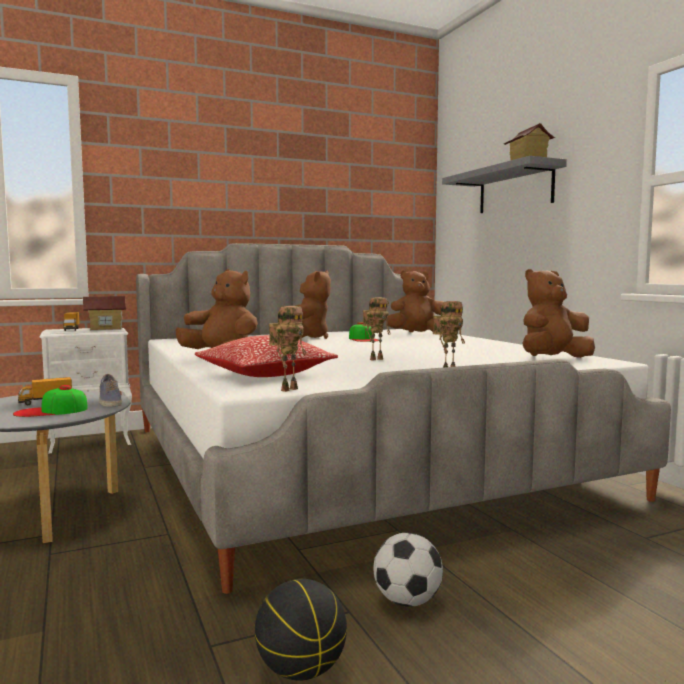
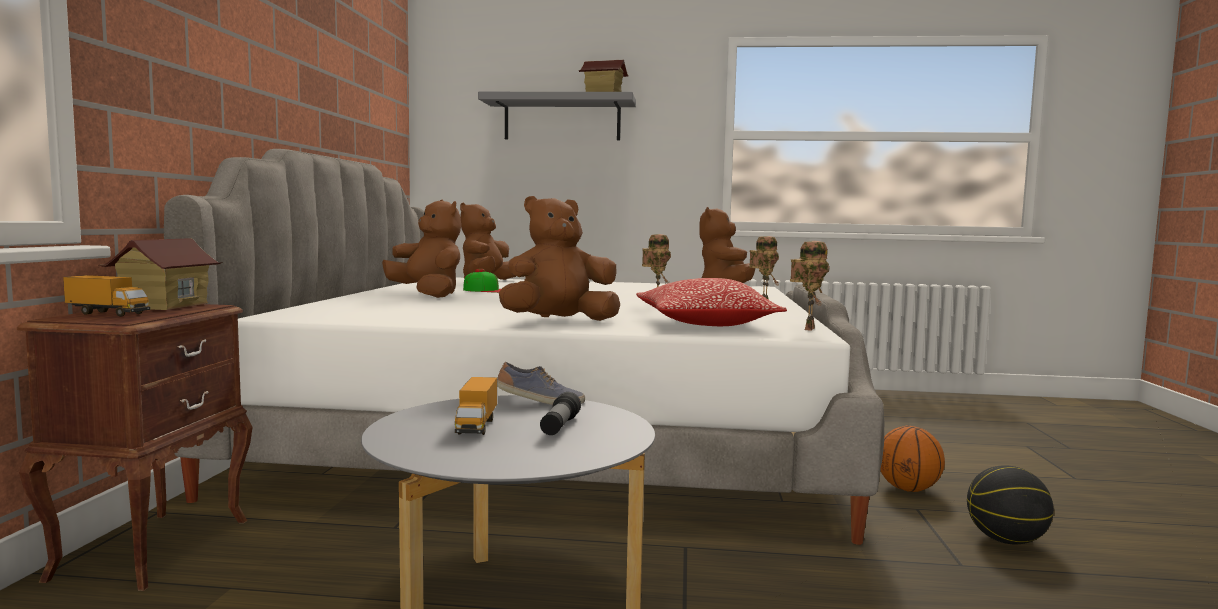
camera: 60 degrees left, 0 degrees up
cap [13,385,88,417] -> flashlight [540,392,581,435]
white nightstand [40,327,132,454] -> brown nightstand [17,304,253,591]
toy robot [269,306,307,392] -> toy robot turned 45 degrees clockwise [790,241,830,331]
football [374,533,443,607] -> basketball [880,426,945,492]

